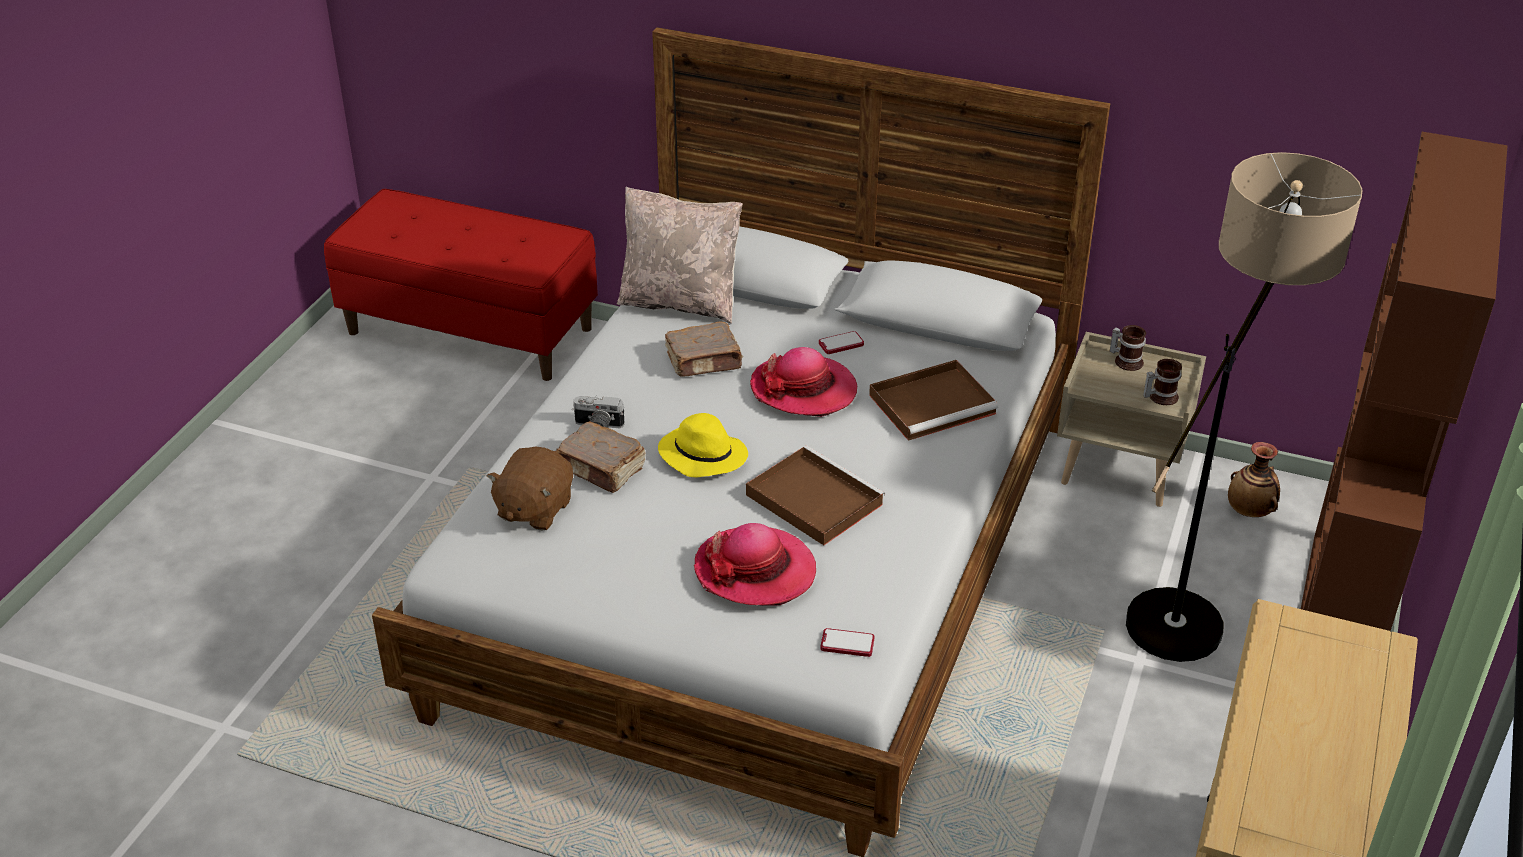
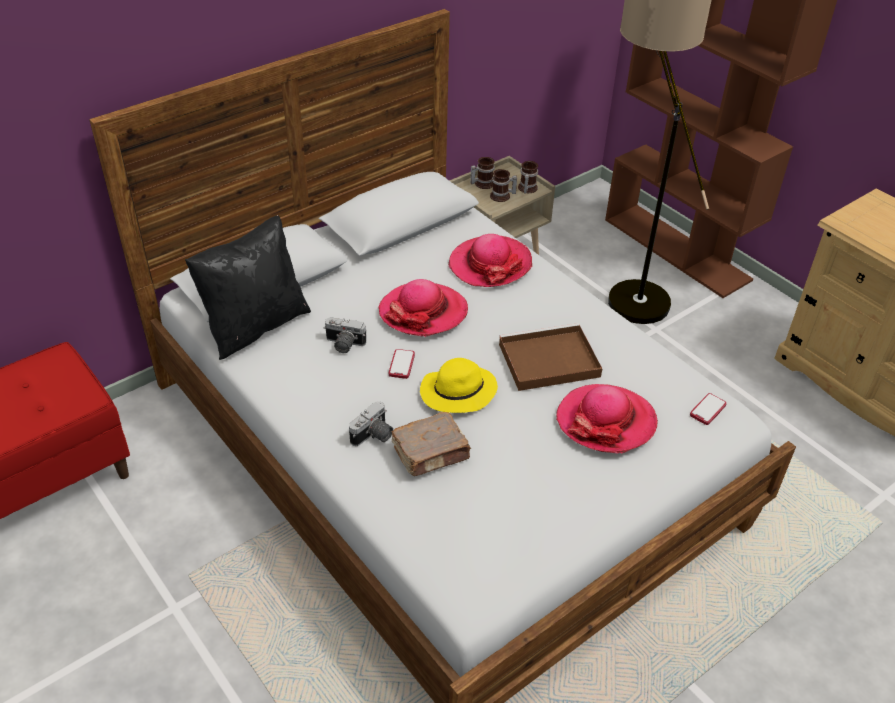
camera: 60 degrees left, 5 degrees up
brown plush toy [487,446,573,531] -> none
beige pillow [617,187,743,323] -> black pillow [185,215,311,360]
brown book [665,321,743,377] -> camera [324,317,366,353]
phone [819,331,864,354] -> phone moved to [389,349,415,379]
brown tray [869,360,998,441] -> hat [448,234,532,287]
vase [1228,442,1280,517] -> none
none -> mug [490,169,517,202]

